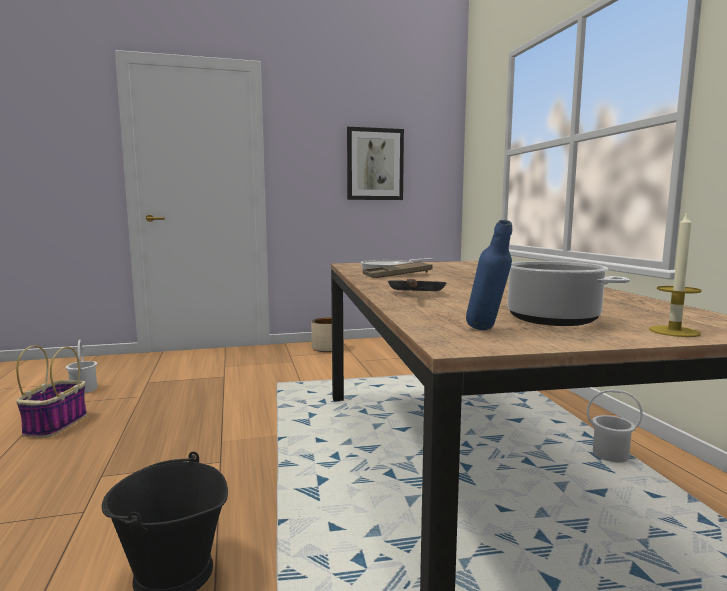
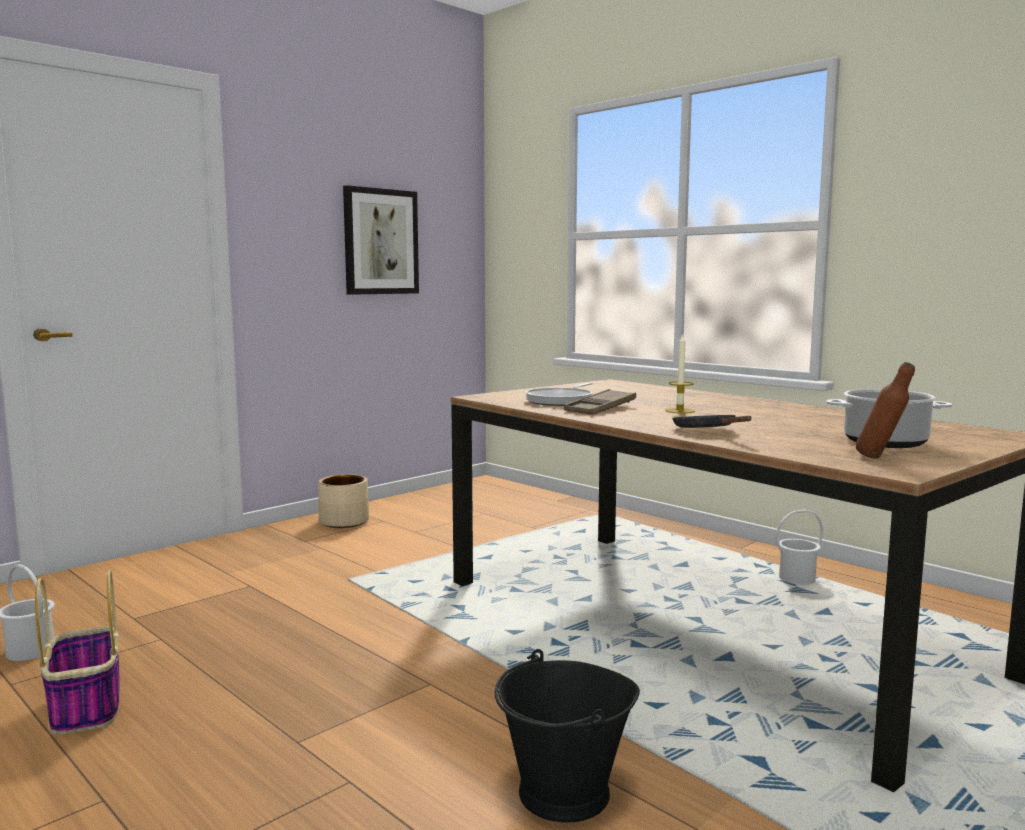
camera: 30 degrees left, 0 degrees up
blue bottle [466,220,512,330] -> brown bottle [856,362,915,459]
candle [649,213,702,337] -> candle moved to [665,333,695,414]

